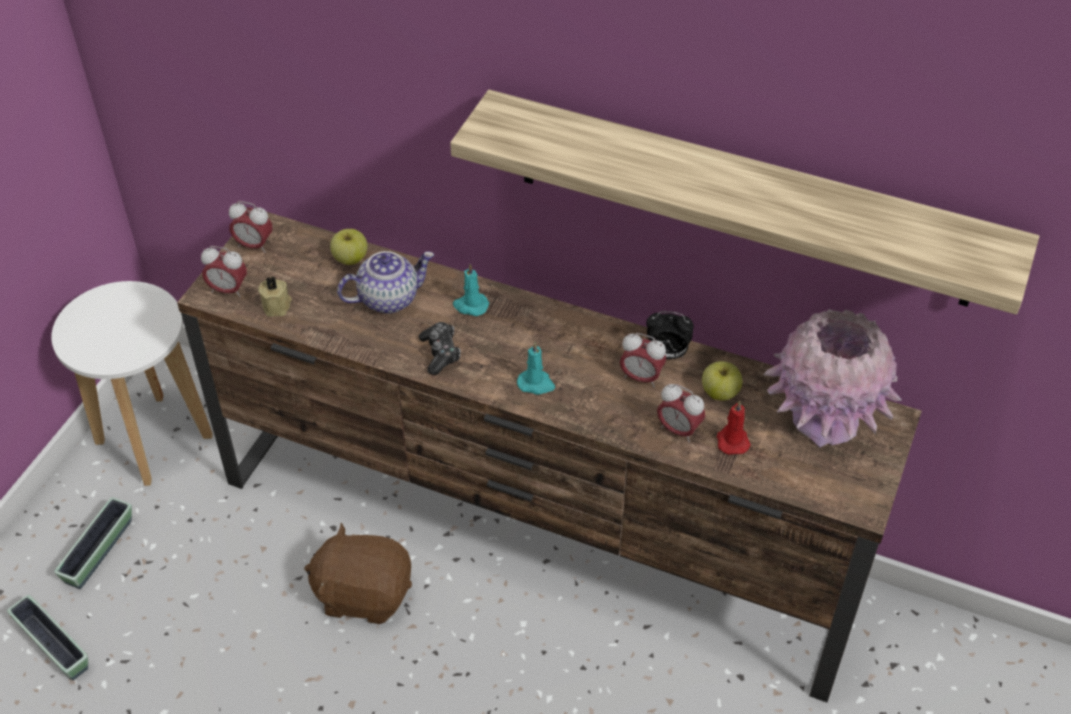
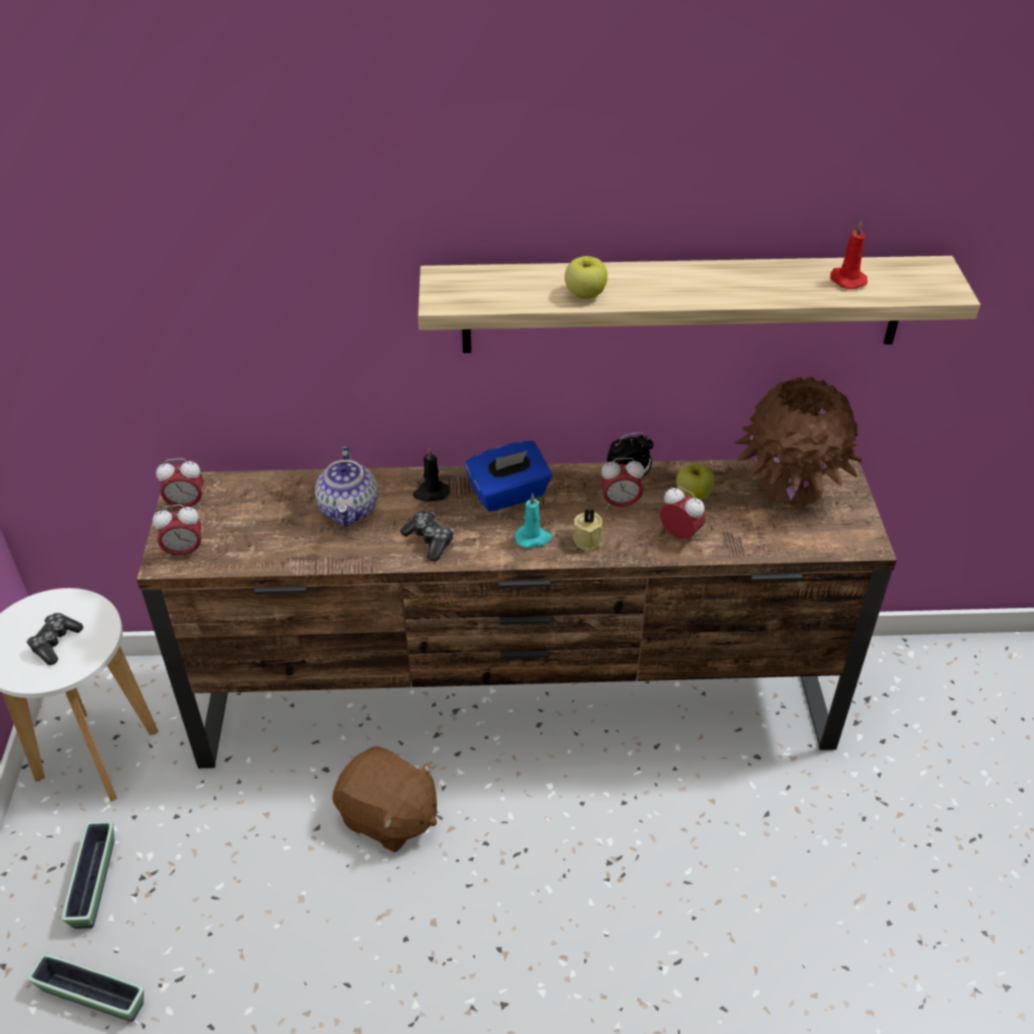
camera: 25 degrees left, 5 degrees down
beige candle [258,277,292,317] -> beige candle moved to [573,508,603,552]
brown plush toy [304,523,412,624] -> brown plush toy turned 135 degrees counterclockwise [332,746,437,852]
apple [330,229,367,265] -> apple moved to [565,256,608,299]
teapot [337,251,434,314] -> teapot turned 135 degrees clockwise [315,446,378,527]
turquoise candle [453,264,489,316] -> black candle [413,448,449,502]
alarm clock [657,384,705,442] -> alarm clock turned 150 degrees counterclockwise [660,486,706,539]
red candle [717,400,751,455] -> red candle moved to [830,221,868,289]
pink vase [763,309,902,448] -> brown vase [735,377,862,510]
none -> game controller [27,613,83,665]
none -> blue tissue box [465,441,552,512]

